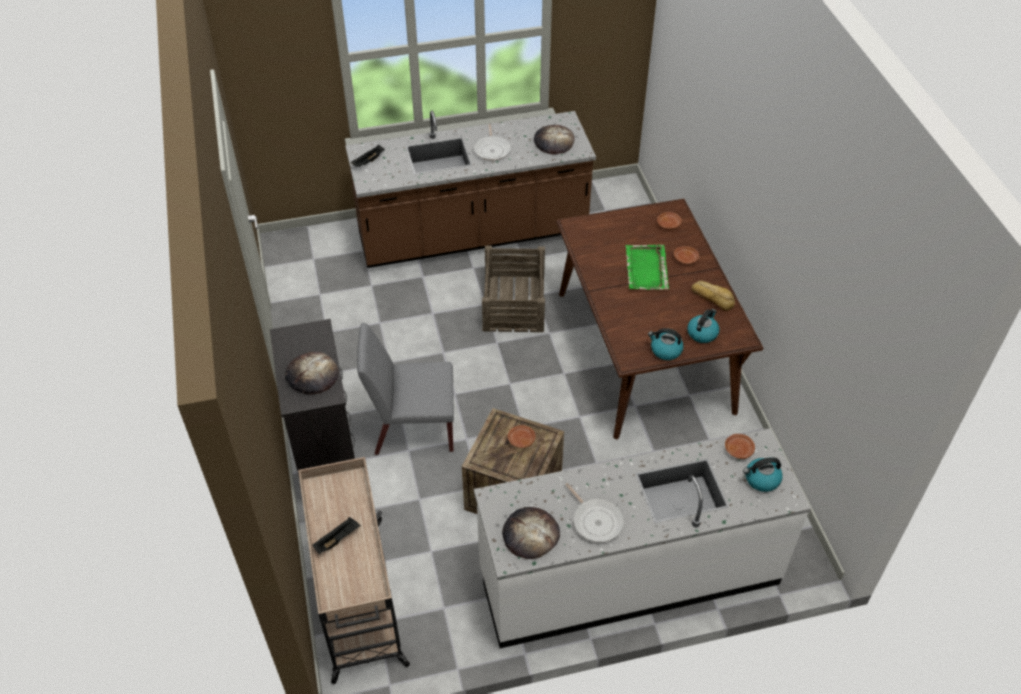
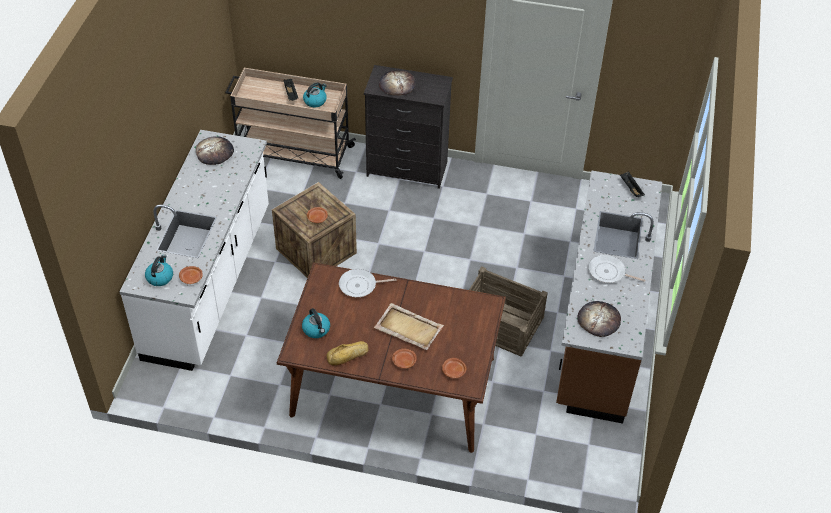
camera: 115 degrees right, 0 degrees up
grey chair [357,323,454,455] -> none
frying pan [565,483,624,542] -> frying pan moved to [339,269,396,297]
green tray [625,245,669,290] -> beige tray [374,303,444,350]
kettle [648,328,684,360] -> kettle moved to [303,82,327,108]

